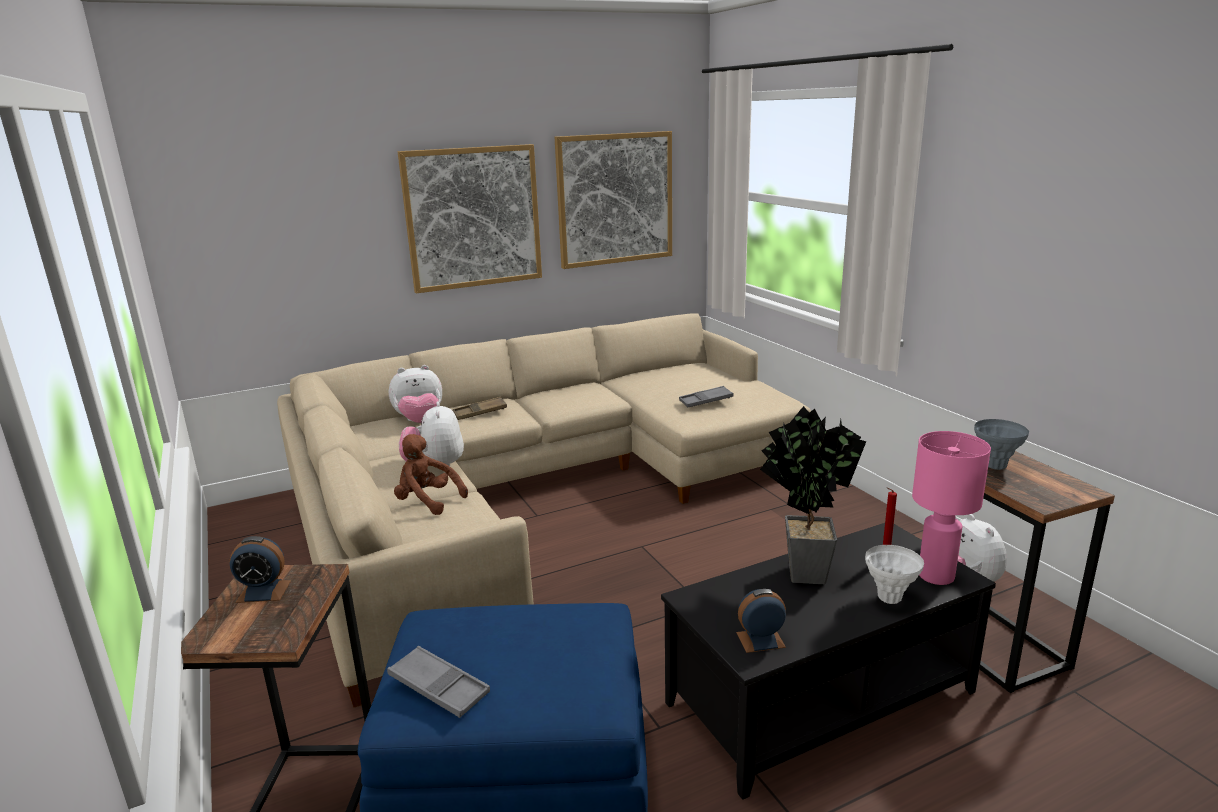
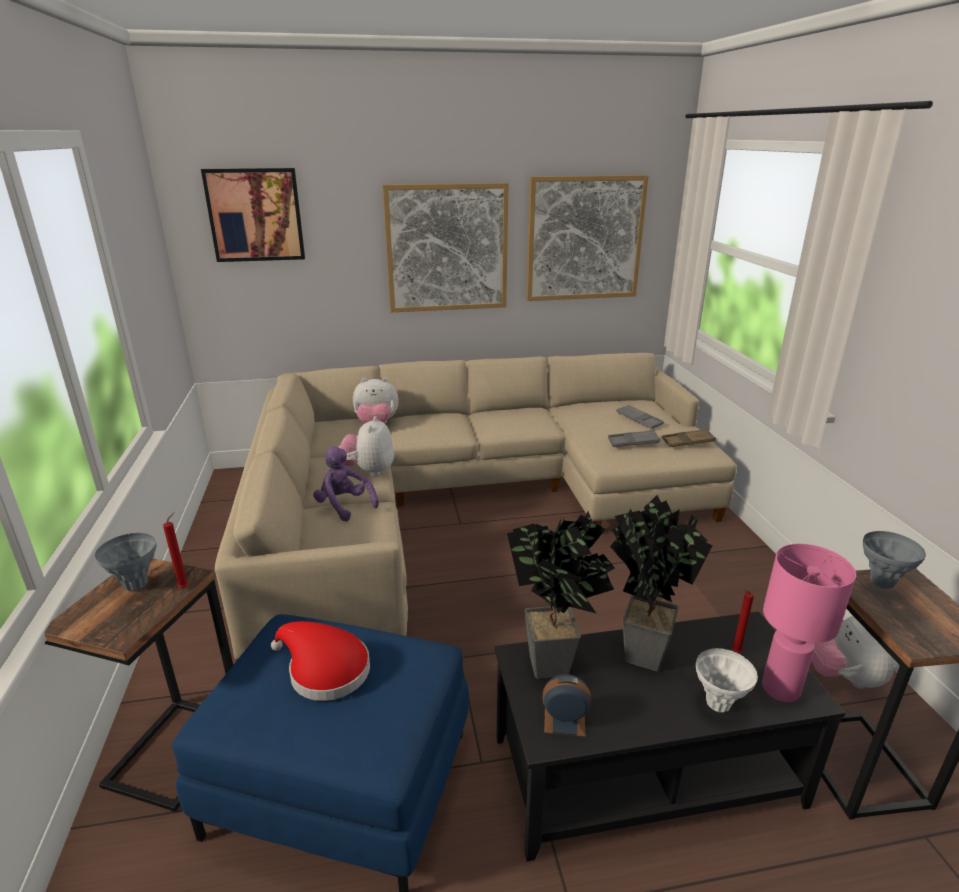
camera: 15 degrees right, 5 degrees up
alarm clock [230,536,291,603] -> grey vase [95,533,156,591]
grey tray [387,646,490,718] -> grey tray moved to [616,405,664,429]
brown plush toy [394,434,468,515] -> purple plush toy [313,447,379,522]
brown tray [453,397,507,420] -> brown tray moved to [662,429,716,447]
none -> red candle [163,512,189,588]
none -> picture [201,168,305,262]
none -> red hat [271,621,370,701]
none -> potted plant [507,511,615,679]

